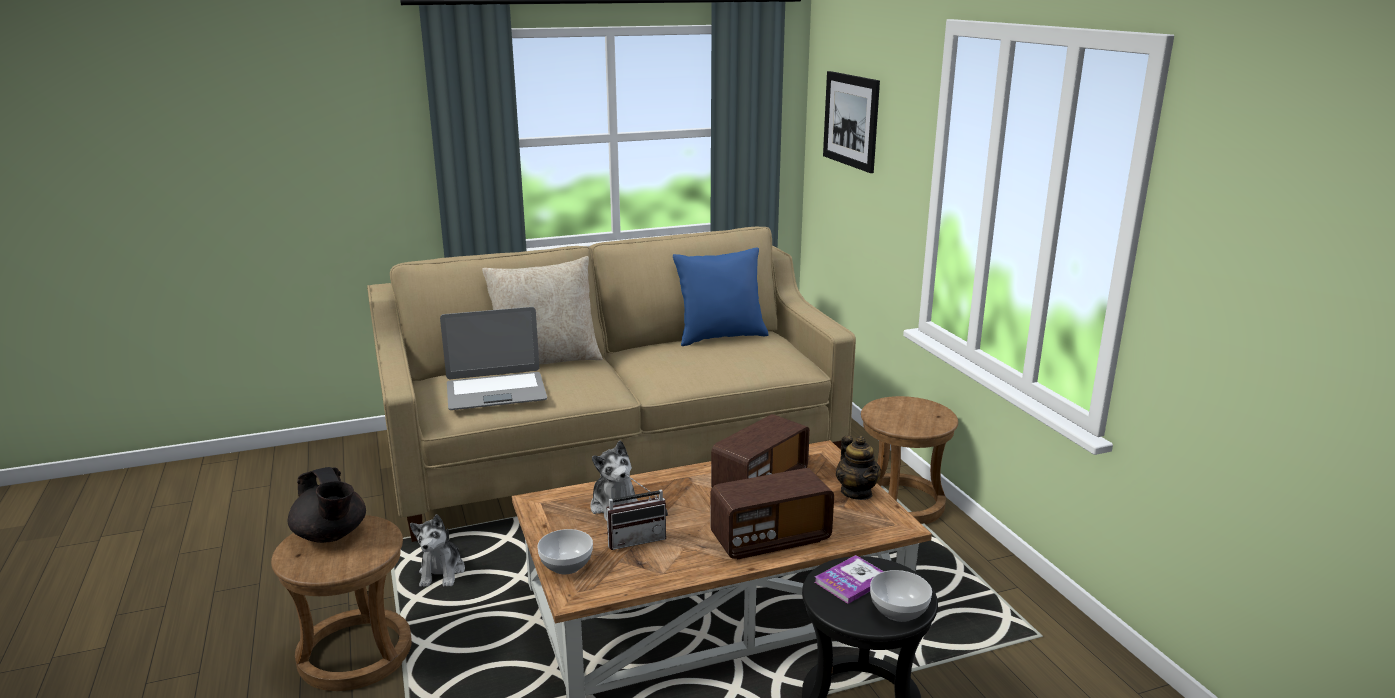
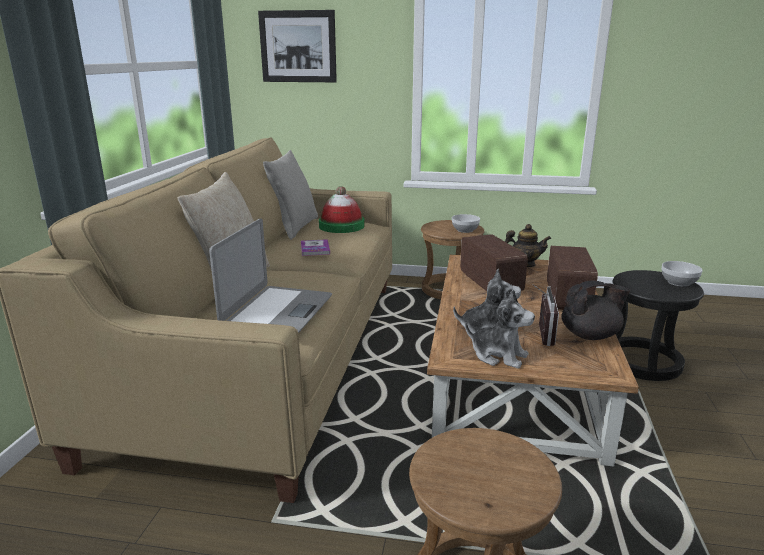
camera: 60 degrees left, 0 degrees up
black teapot [288,467,366,543] -> black teapot moved to [562,280,630,340]
plush toy [410,514,465,587] -> plush toy moved to [465,289,535,369]
bowl [538,529,593,574] -> bowl moved to [452,214,480,233]
blue pillow [673,248,768,346] -> grey pillow [263,150,318,240]
book [815,555,884,604] -> book moved to [301,239,330,256]
none -> hat [319,186,364,233]

